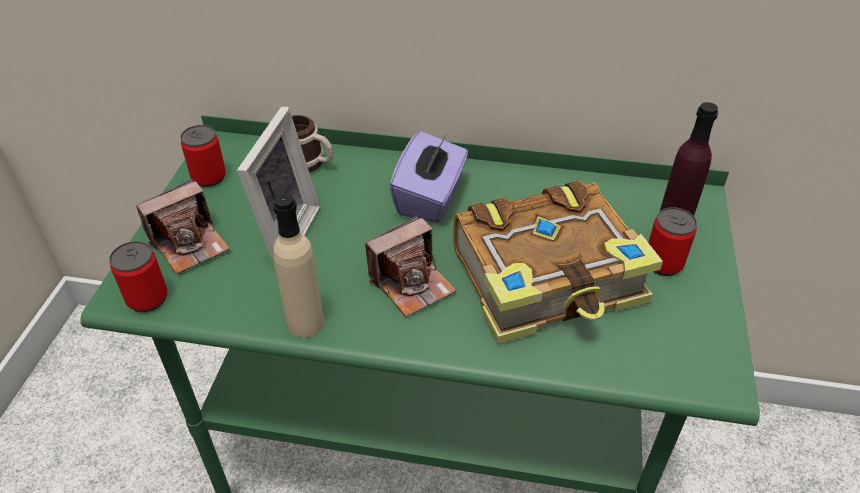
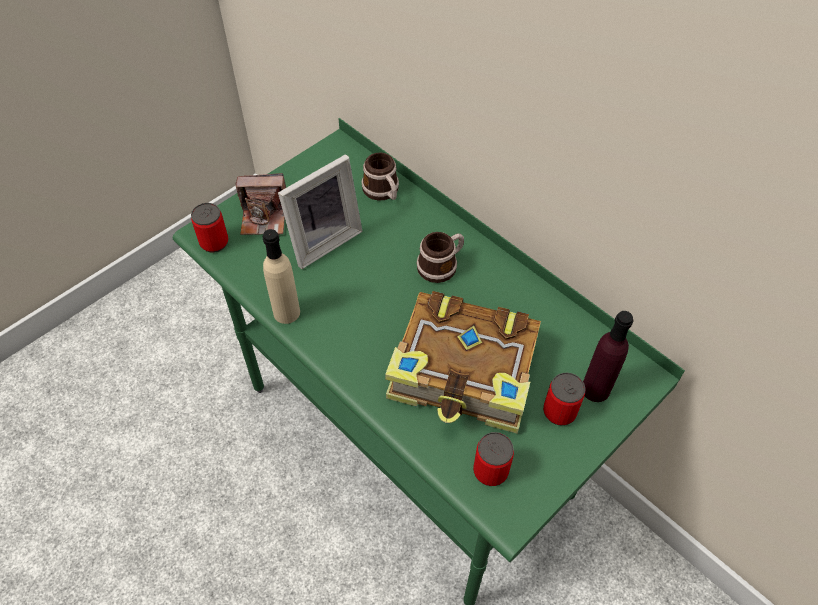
camera: 35 degrees right, 10 degrees up
can [180,125,226,187] -> can moved to [473,432,514,486]
camera [365,215,457,317] -> none
purple tissue box [389,131,468,223] -> mug [416,232,464,283]

